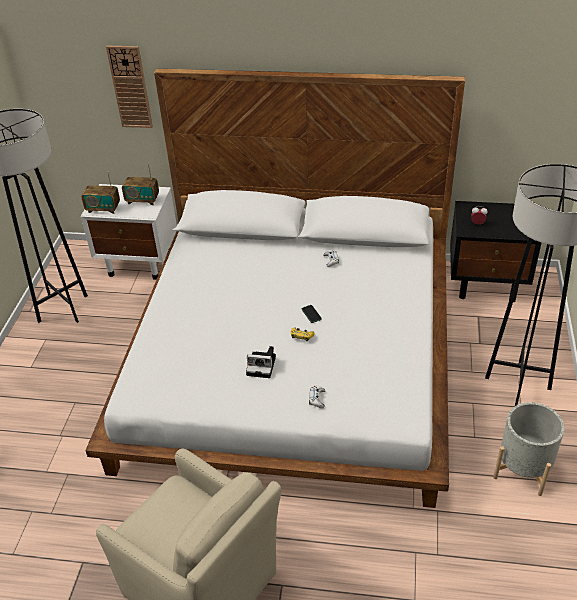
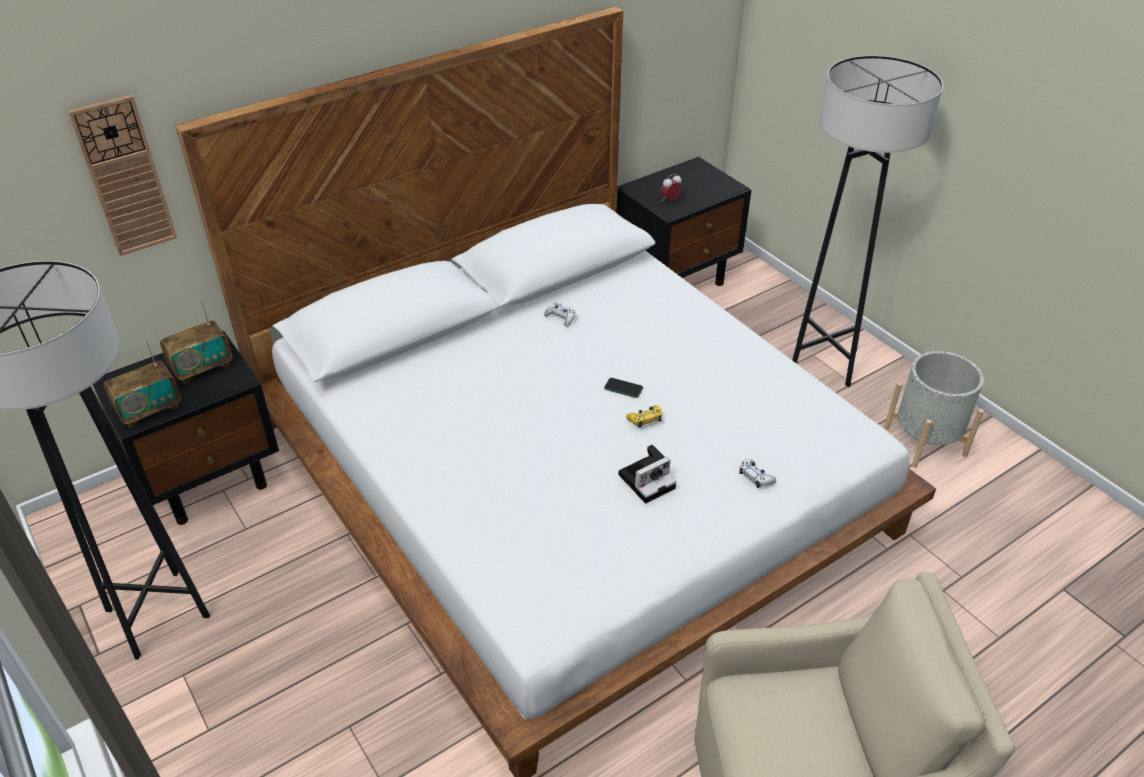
camera: 45 degrees left, 0 degrees up
white nightstand [81,184,177,280] -> black nightstand [93,331,279,525]

